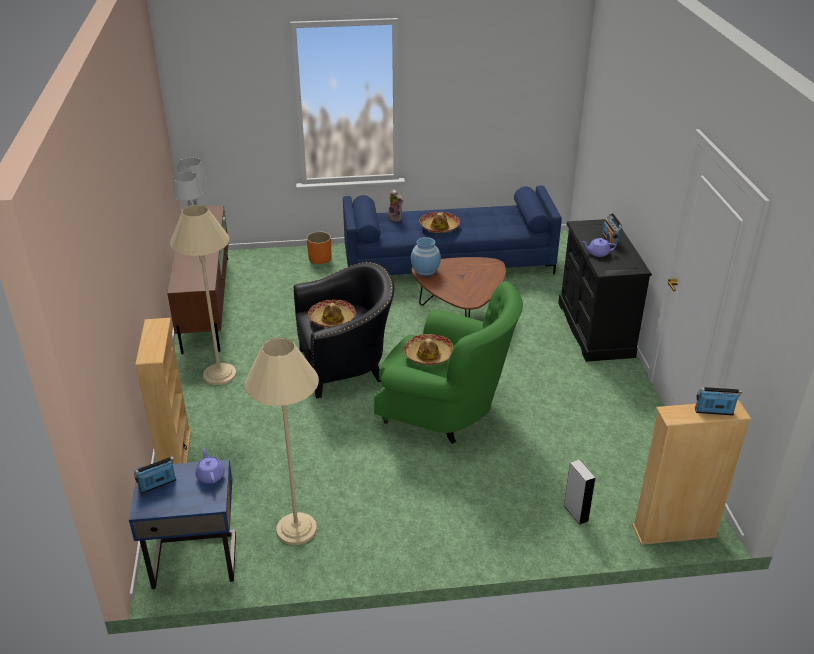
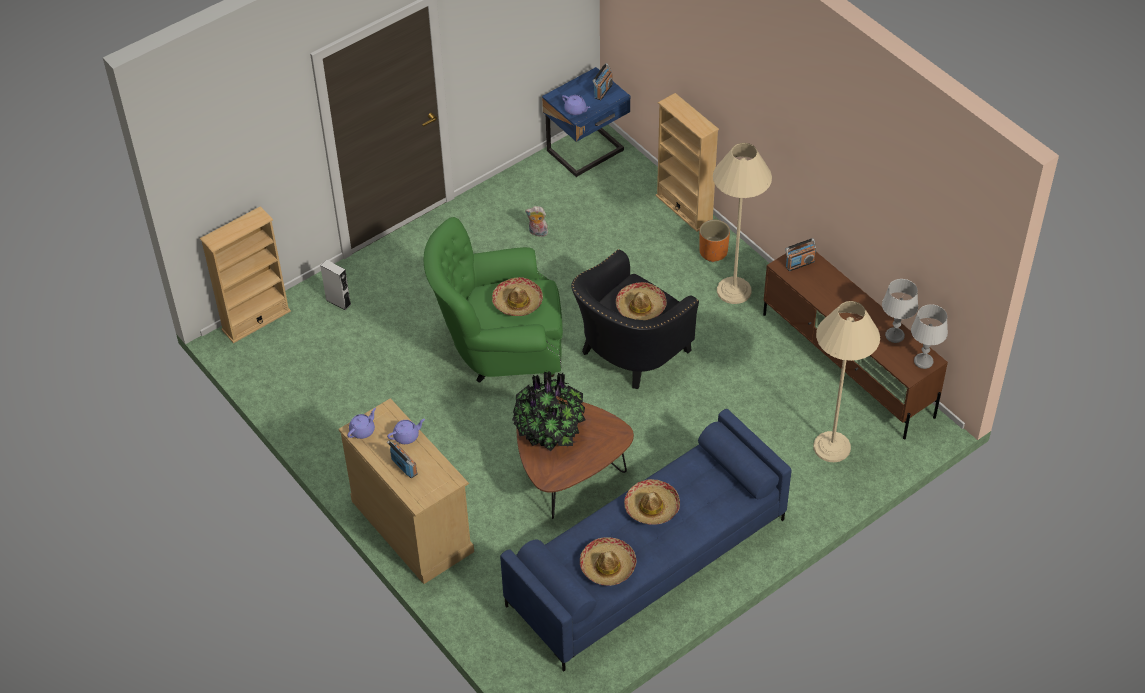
camera: 150 degrees right, 15 degrees up
beige floor lamp [245,338,319,545] -> beige floor lamp moved to [813,301,880,462]
orange planter [306,231,331,264] -> orange planter moved to [699,220,730,262]
plush toy [388,189,403,222] -> plush toy moved to [525,206,548,237]
blue vase [411,237,441,277] -> none
black dresser [558,219,652,362] -> beige dresser [338,398,474,584]
radio [695,387,742,416] -> radio moved to [785,238,816,271]
none -> purple teapot [347,408,376,439]
none -> potted plant [512,371,586,451]
none -> hat [580,537,637,586]

